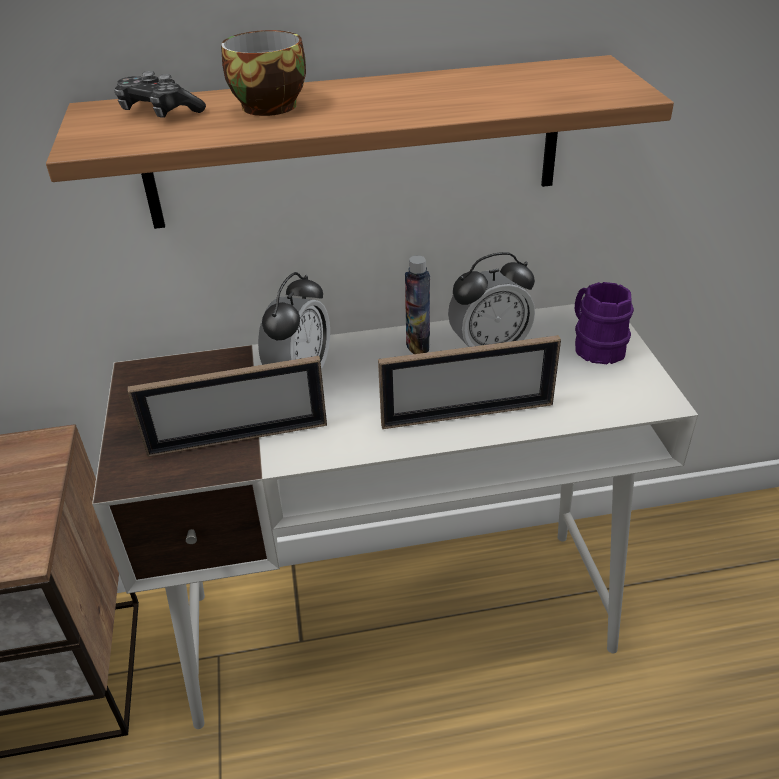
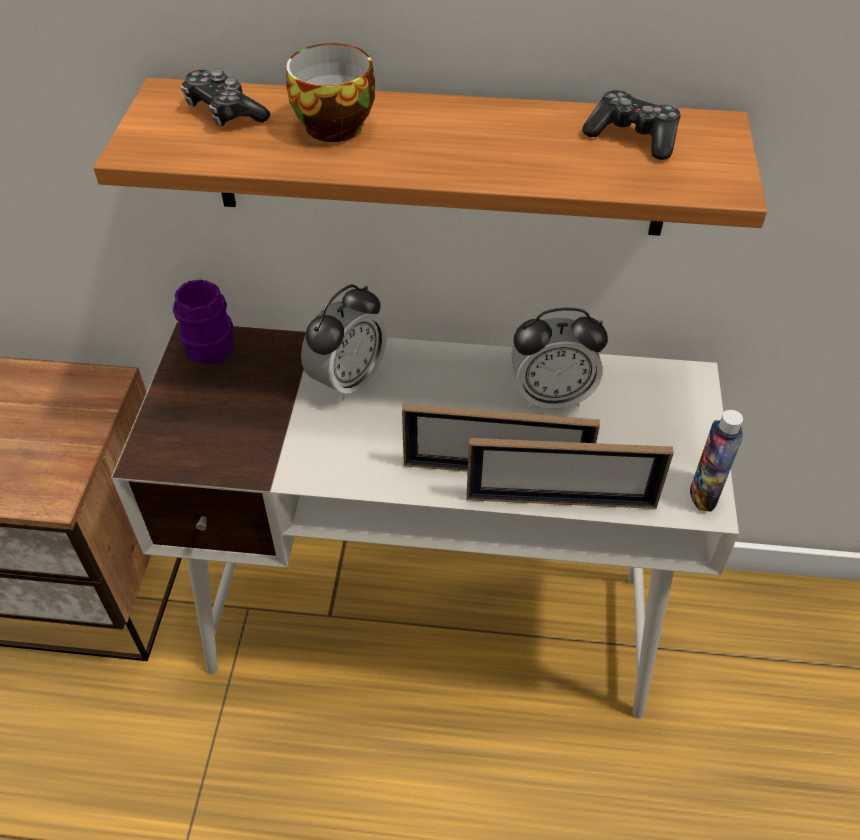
camera: 15 degrees right, 10 degrees up
picture frame [127,356,327,457] -> picture frame moved to [466,438,674,509]
bottle [405,255,430,354] -> bottle moved to [690,410,743,511]
purple mug [575,282,634,364] -> purple mug moved to [173,279,235,364]
none -> game controller [582,90,680,160]

